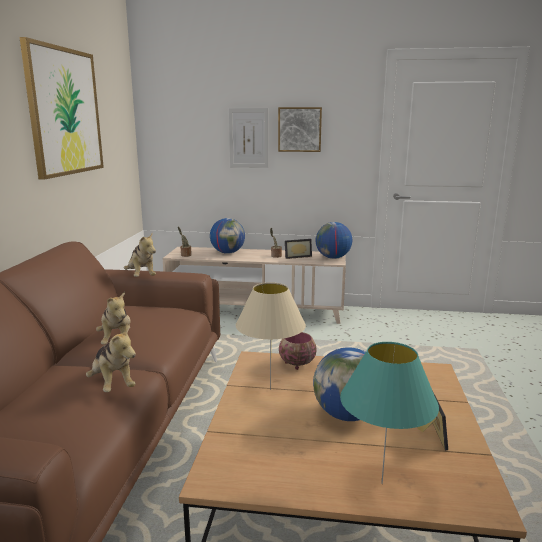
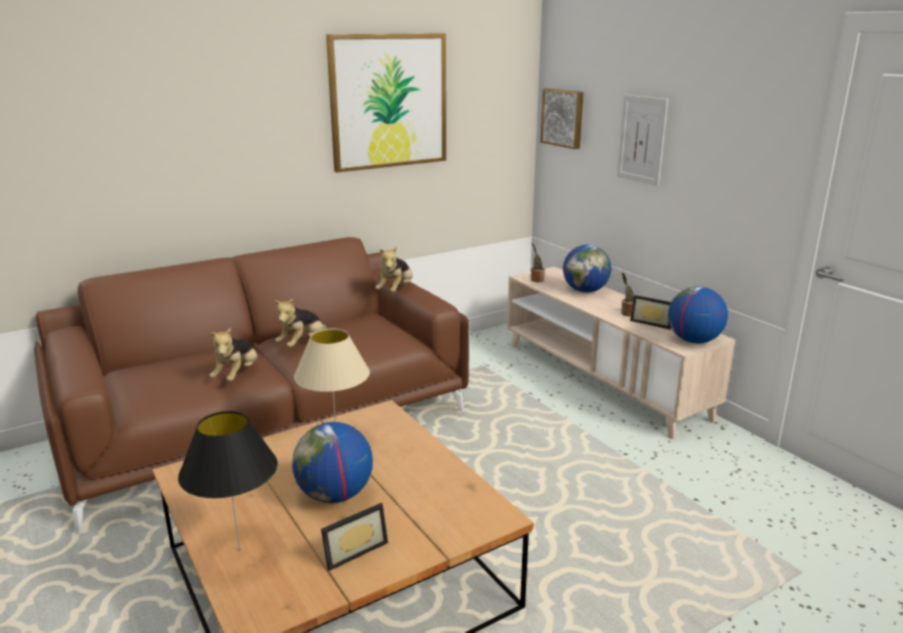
camera: 50 degrees right, 5 degrees up
picture [278,107,322,152] -> picture moved to [541,88,583,149]
bowl [279,332,317,370] -> none
turquoise table lamp [340,342,439,484] -> black table lamp [178,411,278,550]

